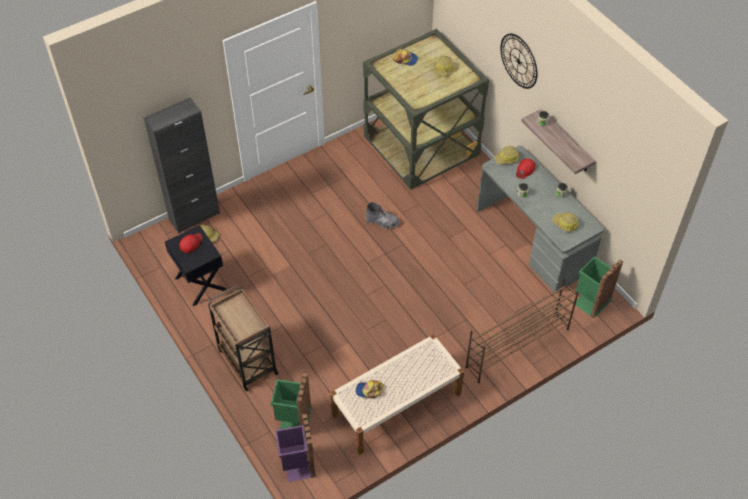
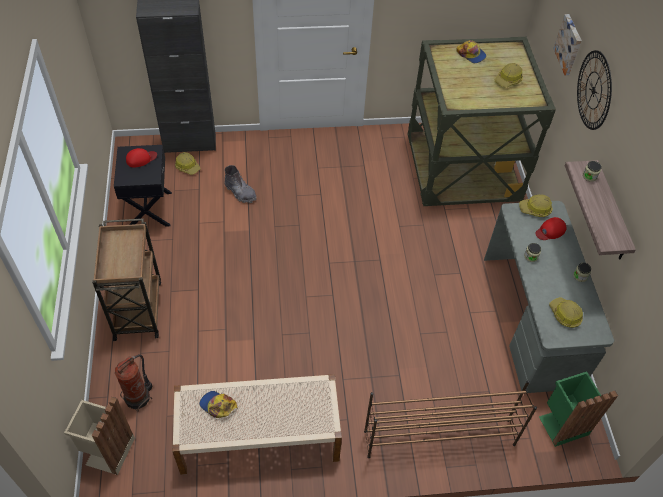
camera: 25 degrees right, 0 degrees up
green trash can [271,372,312,429] -> fire extinguisher [115,354,152,412]
purple trash can [275,414,316,482] -> beige trash can [64,397,135,475]
grey boot [365,202,400,229] -> grey boot moved to [224,165,257,203]
none -> picture [553,14,582,75]

